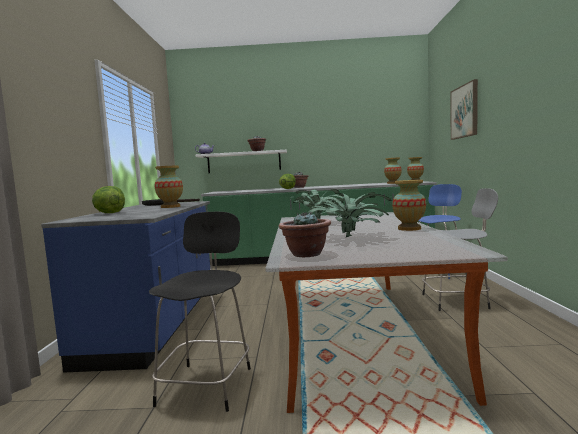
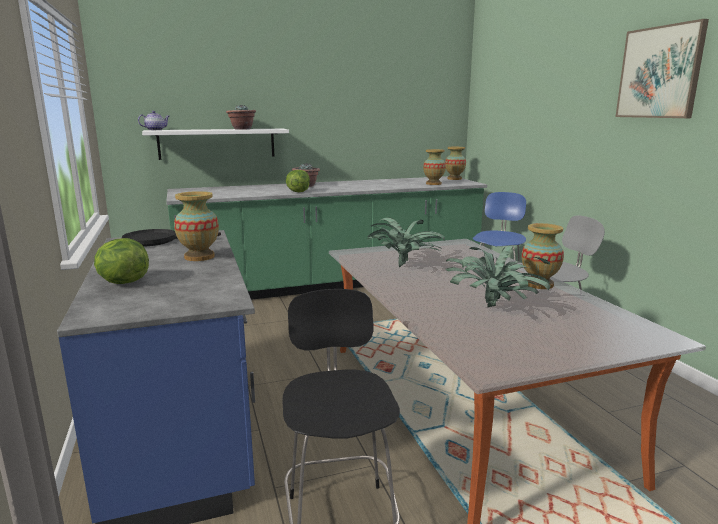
camera: 20 degrees left, 10 degrees up
potted plant [279,212,331,257] -> none
picture [451,79,478,140] -> picture moved to [615,19,709,118]

